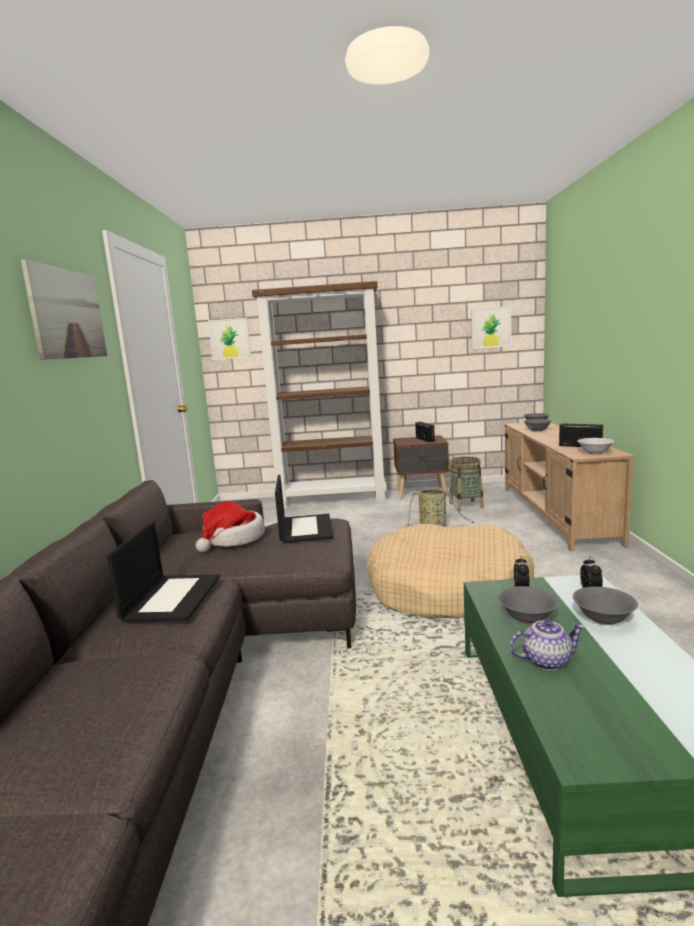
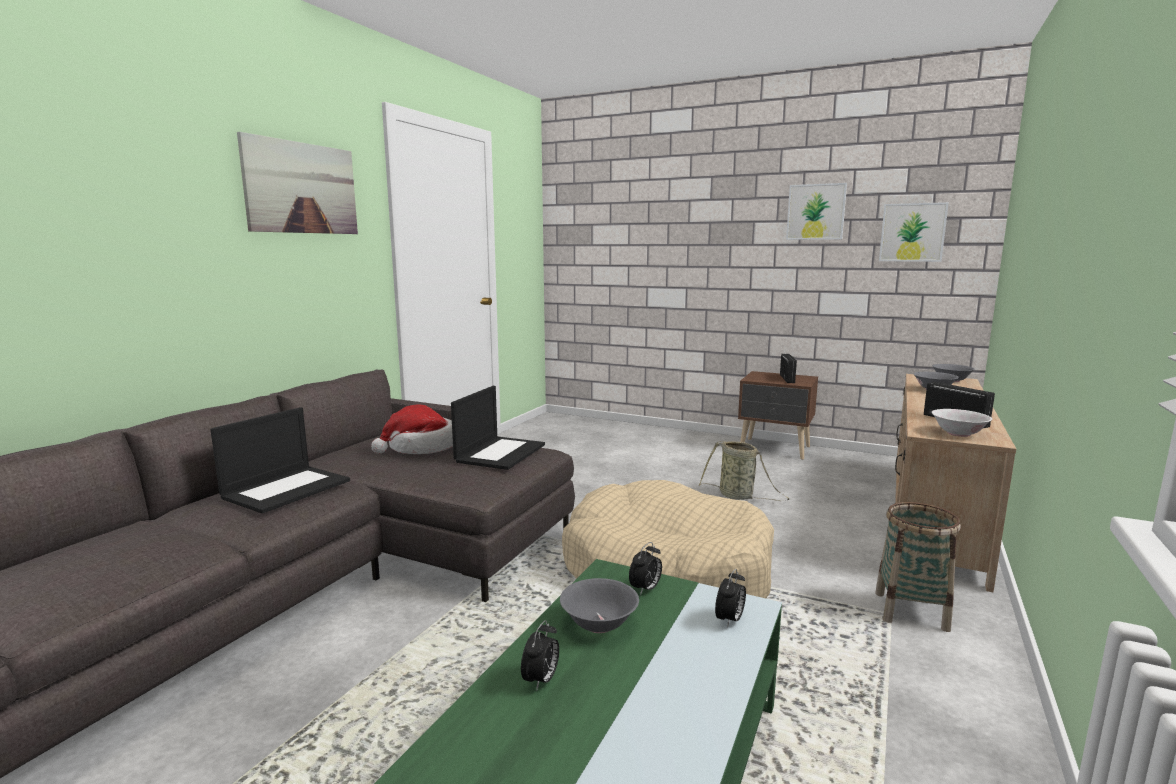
camera: 25 degrees right, 0 degrees up
picture [208,318,251,360] -> picture moved to [786,183,847,240]
brown bookcase [252,281,387,509] -> none
basket [449,457,484,511] -> basket moved to [875,502,961,632]
teapot [510,619,585,671] -> alarm clock [521,620,559,691]
grey bowl [573,587,638,625] -> none

